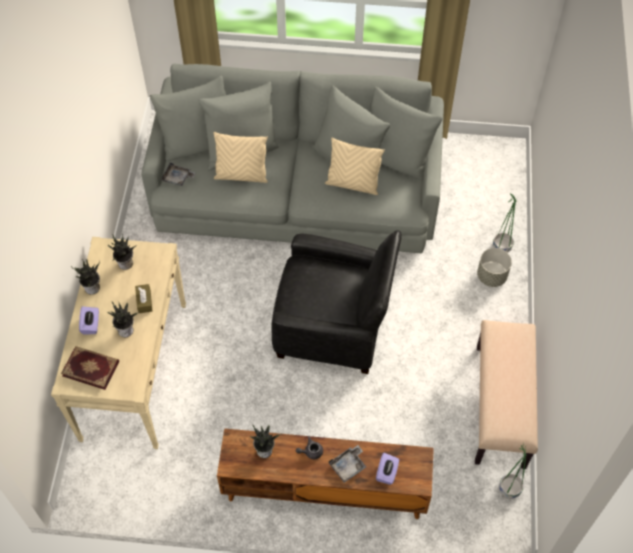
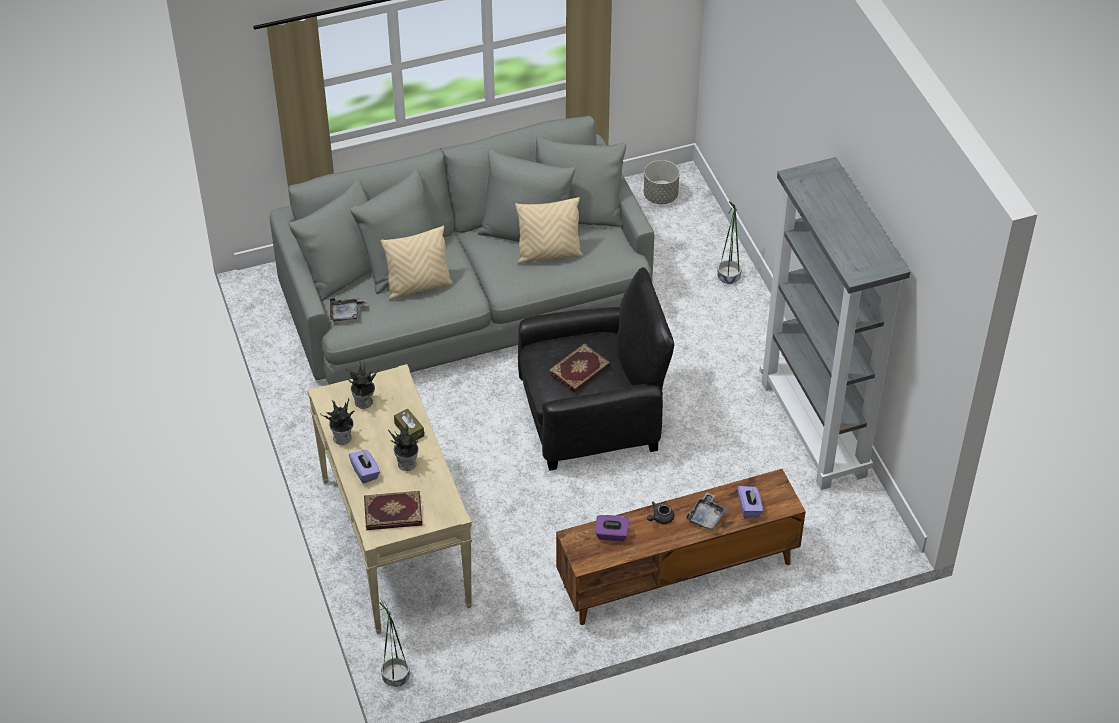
camera: 25 degrees left, 10 degrees down
potted plant [250,424,281,458] -> purple tissue box [595,515,629,541]
beige bench [475,320,538,469] -> grey bookcase [759,157,910,490]
grey planter [477,248,512,287] -> grey planter moved to [644,160,680,204]
green planter [499,443,527,498] -> green planter moved to [380,598,410,687]
none -> book [549,343,611,393]

